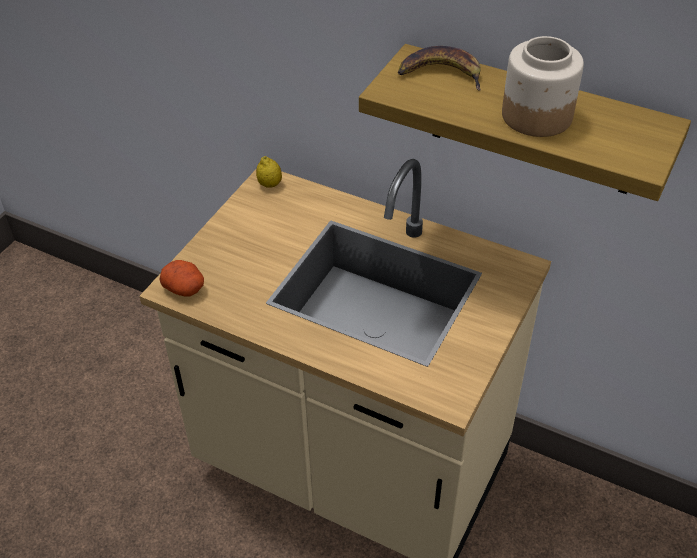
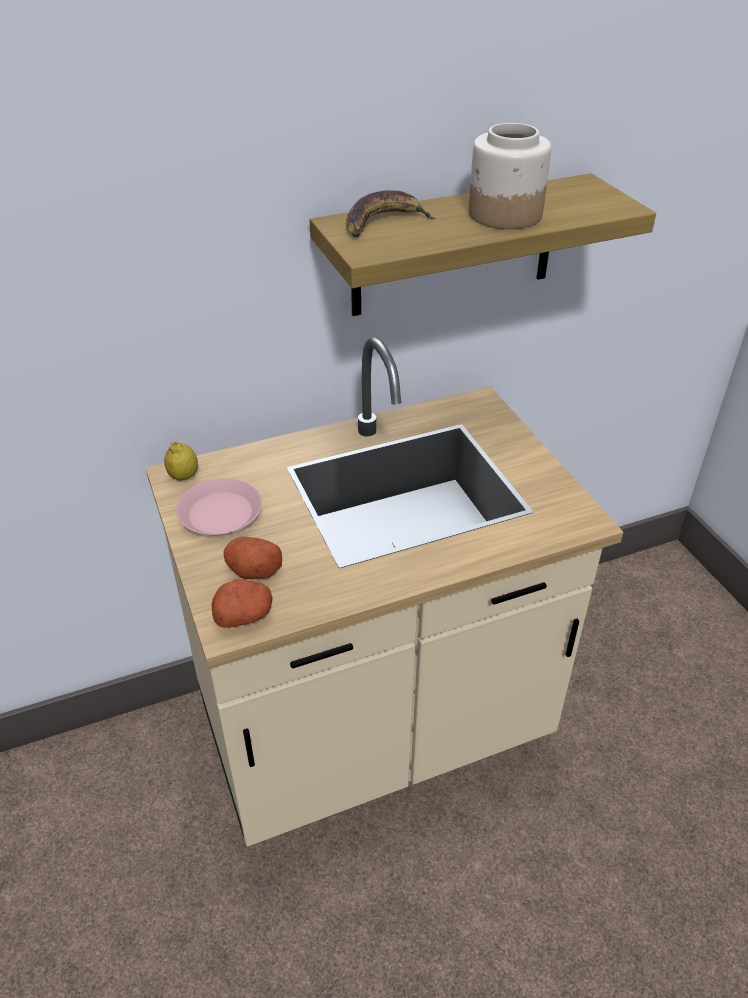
camera: 50 degrees left, 5 degrees down
none -> pink plate [176,478,262,536]
none -> potato [224,537,282,579]

